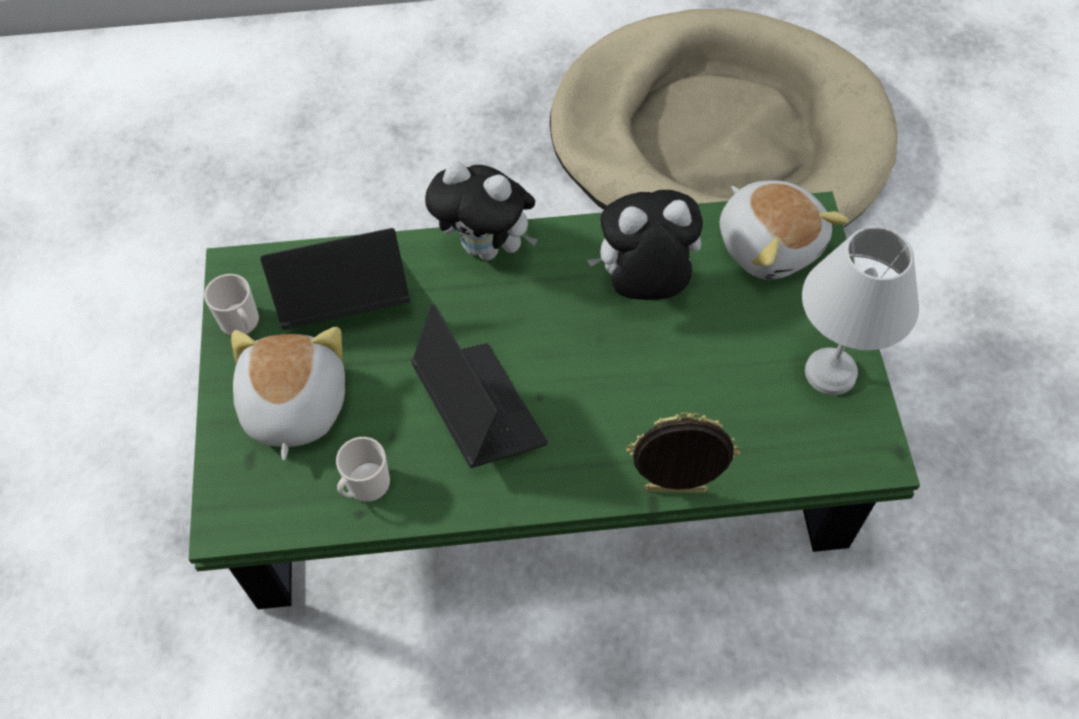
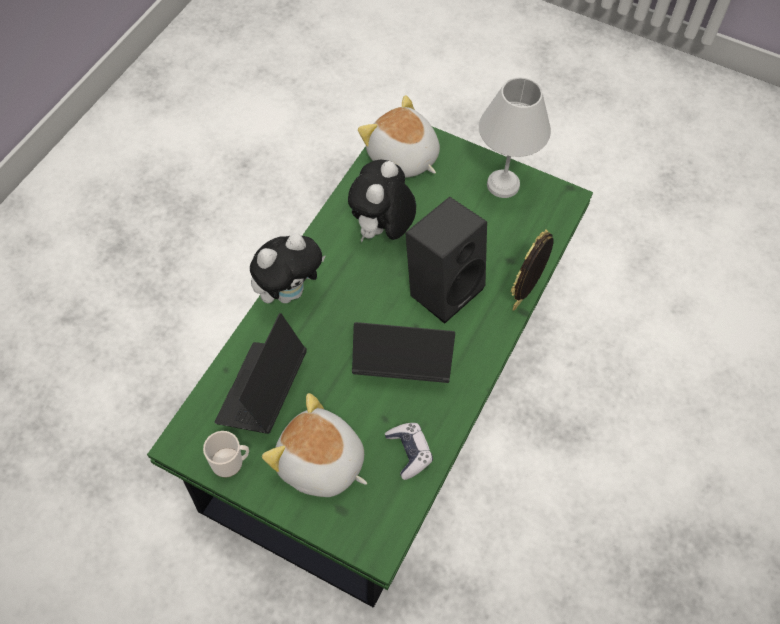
camera: 60 degrees left, 0 degrees up
mug [336,437,390,502] -> game controller [385,423,433,480]
beige dog bed [550,9,898,228] -> none
plush toy [719,181,849,280] -> plush toy turned 135 degrees counterclockwise [358,95,440,177]
none -> black speaker [405,197,487,324]

